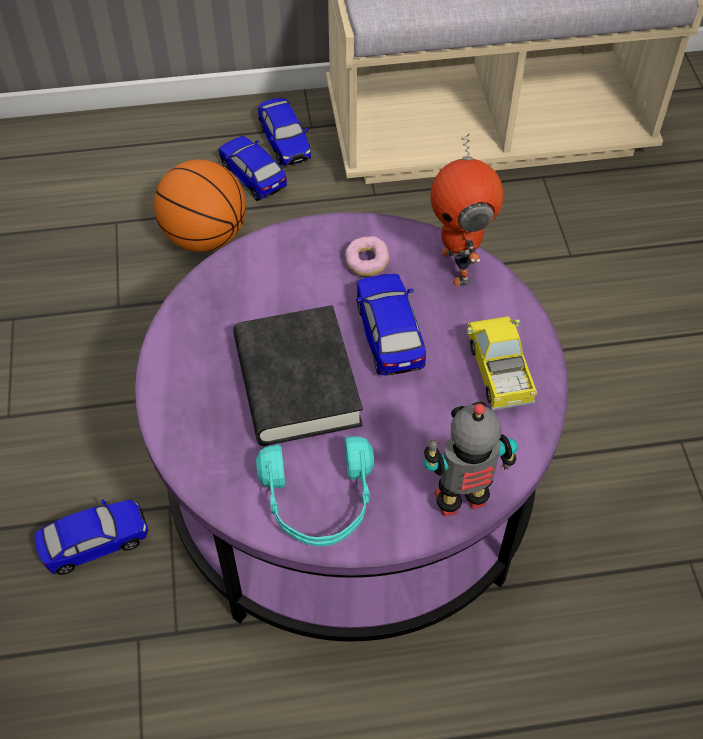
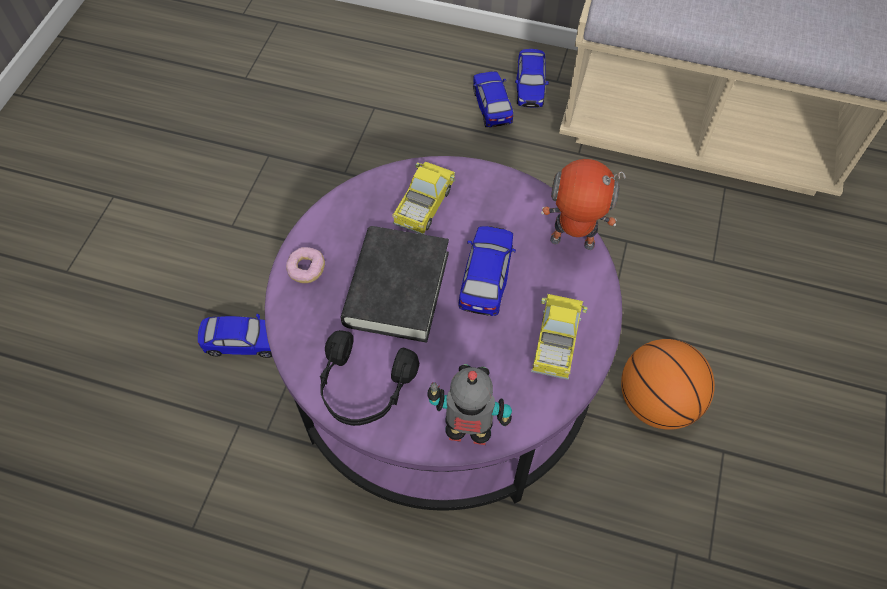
camera: 25 degrees right, 5 degrees up
basketball [154,160,246,252] -> basketball moved to [621,339,715,430]
turquoise headphones [256,436,374,546] -> black headphones [320,330,419,426]
donut [345,236,389,276] -> donut moved to [286,247,325,283]
toy robot [430,133,504,287] -> toy robot turned 90 degrees clockwise [541,159,626,250]
none -> toy truck [392,162,455,235]

